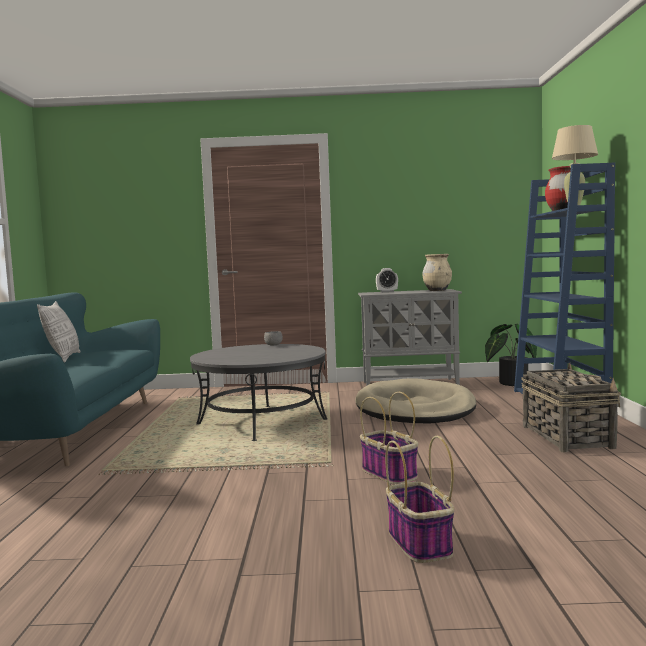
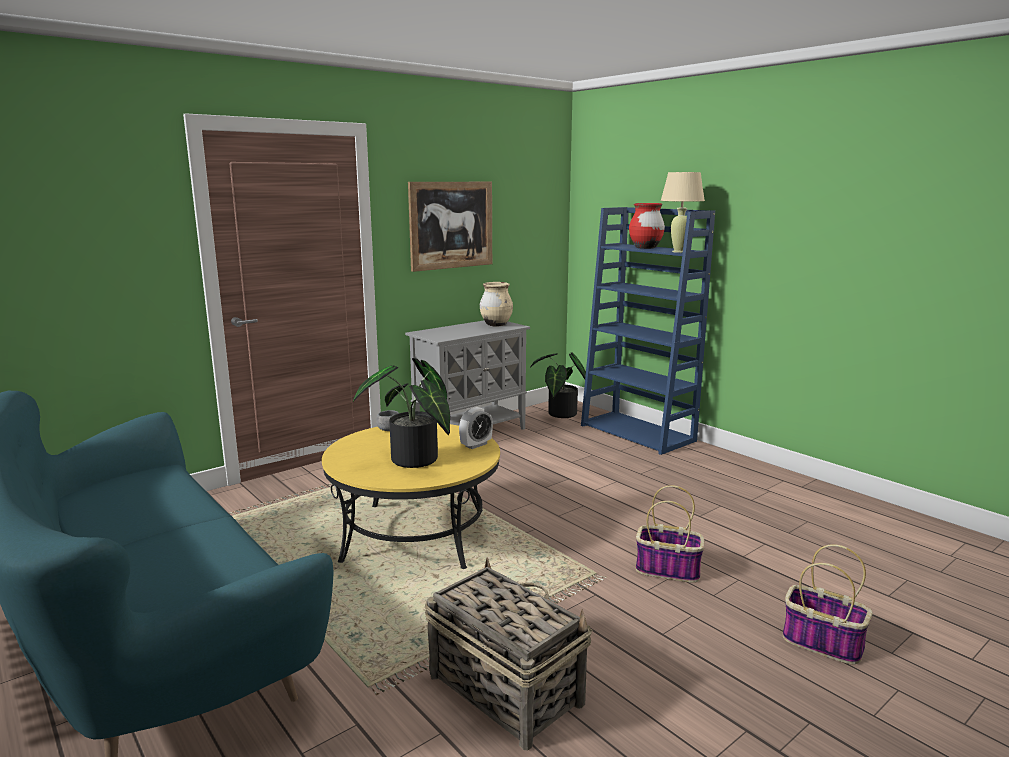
camera: 40 degrees left, 10 degrees up
pillow [37,301,81,363] -> none
grey coffee table [190,344,327,441] -> yellow coffee table [322,423,500,569]
beige dog bed [355,378,476,424] -> none
alarm clock [376,268,398,293] -> alarm clock moved to [459,407,493,449]
basket [521,363,621,452] -> basket moved to [425,557,592,751]
none -> potted plant [353,358,450,468]
none -> picture [408,182,492,272]

